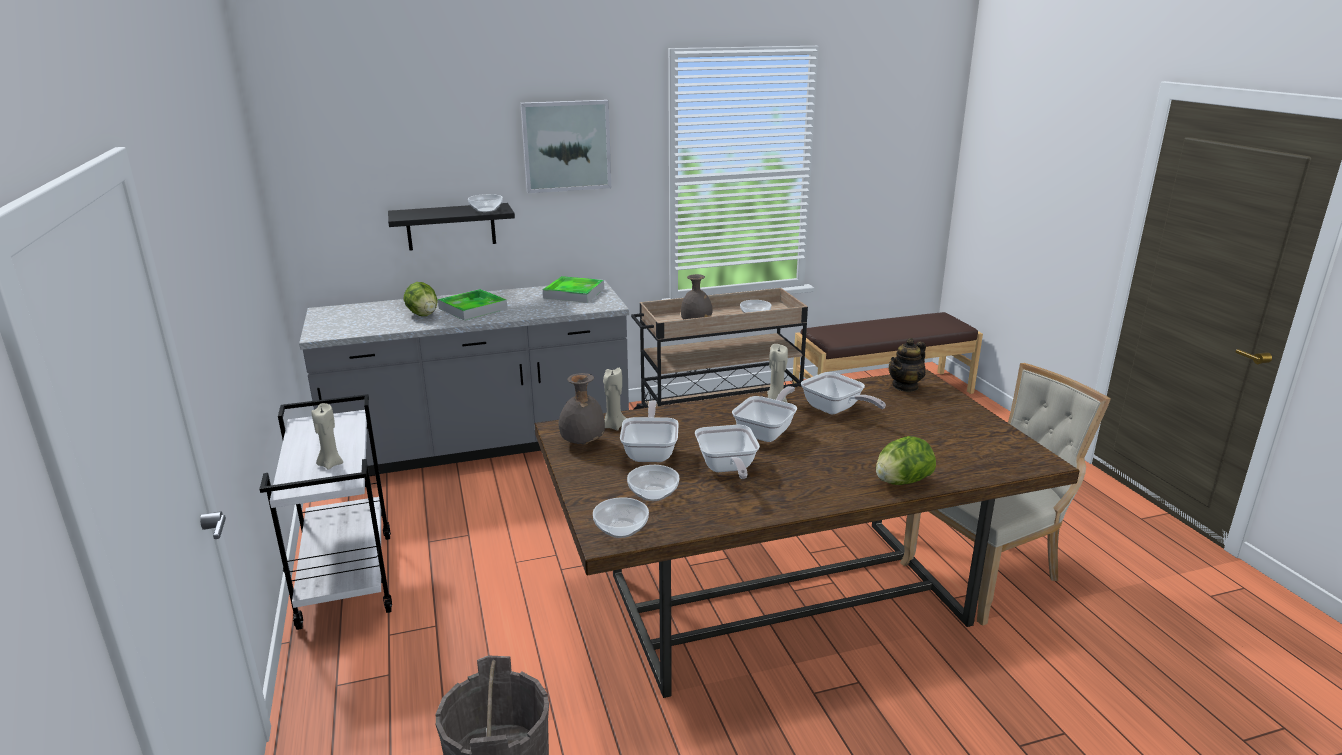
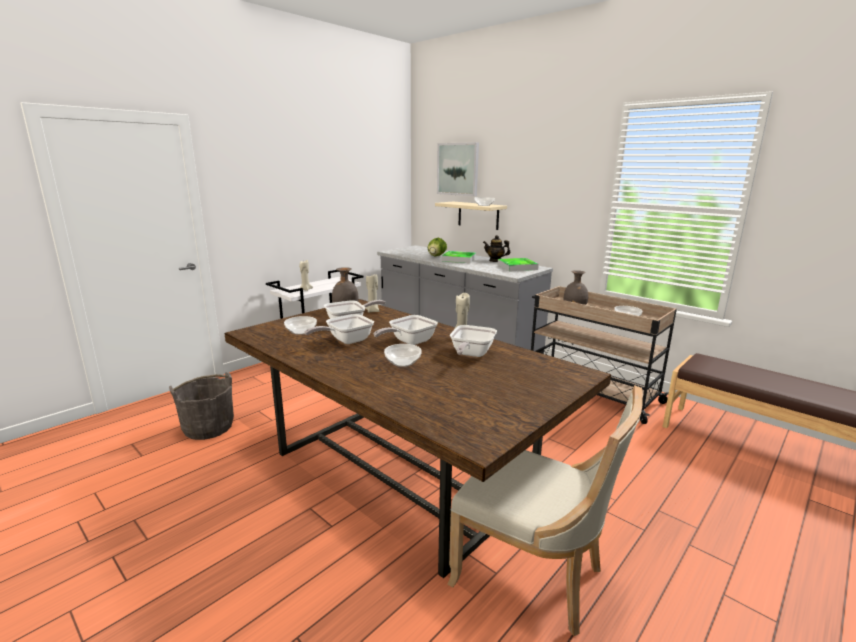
camera: 60 degrees right, 5 degrees down
black shelf [388,203,515,251] -> beige shelf [435,202,507,230]
picture [520,100,611,193] -> picture moved to [437,142,479,196]
bowl [593,497,649,538] -> bowl moved to [384,344,422,367]
frying pan [732,386,797,442] -> frying pan turned 135 degrees clockwise [374,315,438,345]
lettuce [876,436,936,485] -> none
teapot [889,338,926,392] -> teapot moved to [483,235,511,262]

